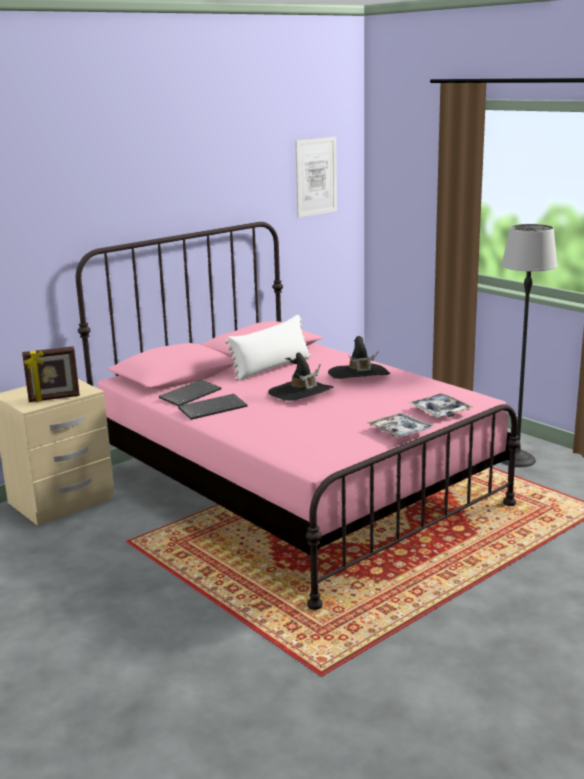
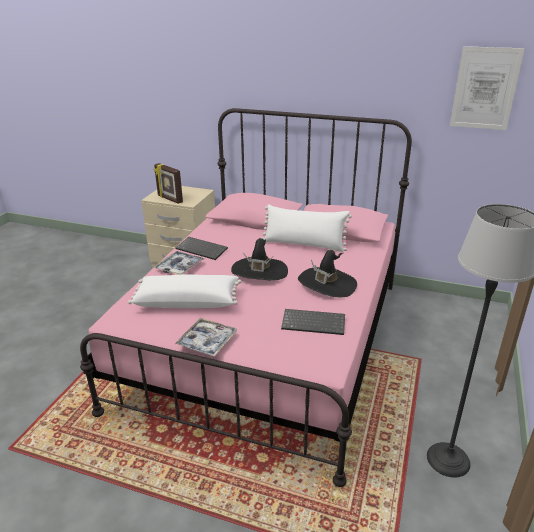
camera: 60 degrees right, 10 degrees up
keyboard [159,380,222,406] -> keyboard moved to [281,309,345,335]
tray [408,394,474,418] -> tray moved to [153,251,204,275]
none -> white pillow [128,274,242,308]

